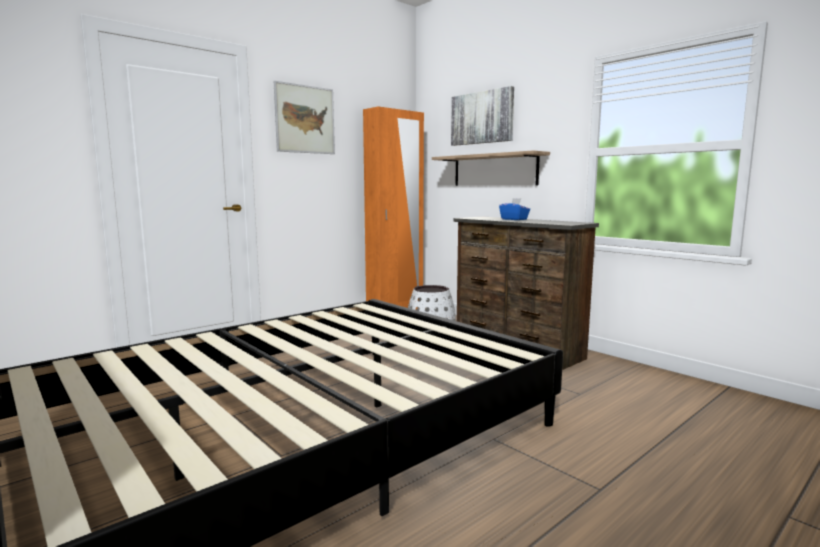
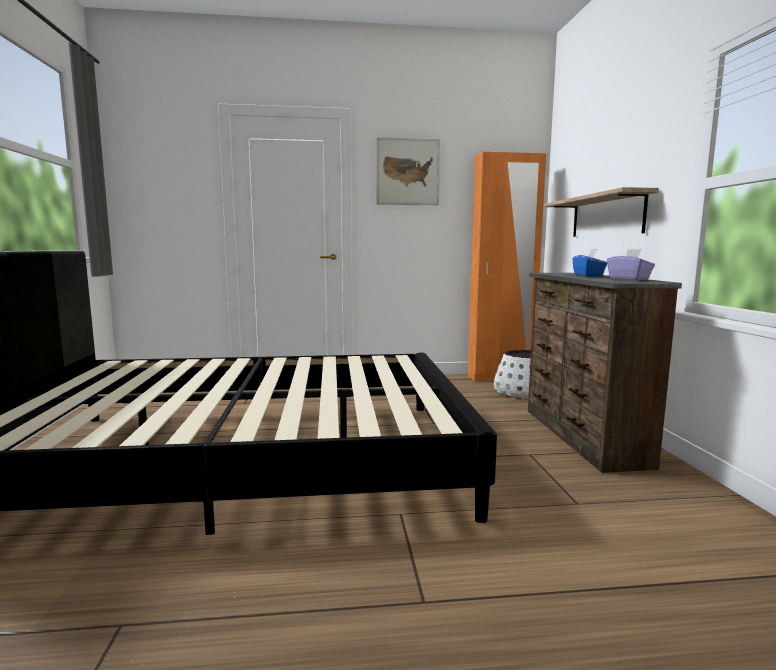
camera: 35 degrees right, 0 degrees up
picture [451,86,514,146] -> none
none -> purple tissue box [607,249,655,280]

